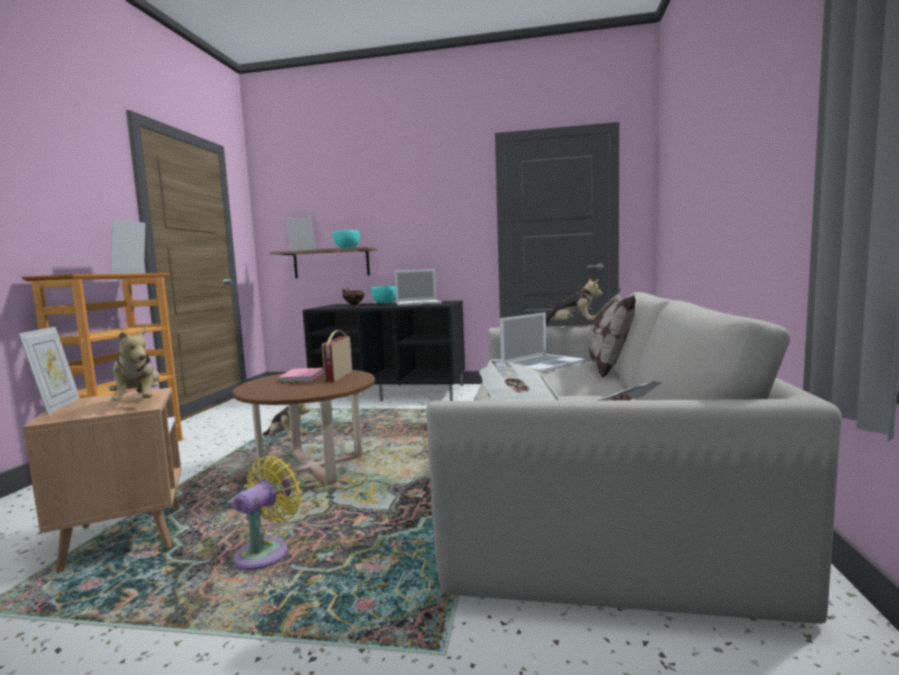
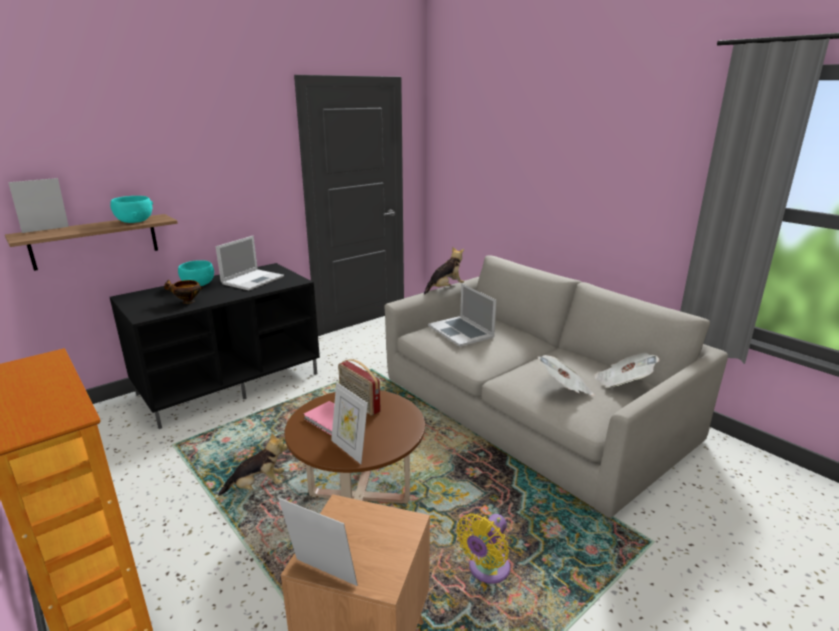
camera: 50 degrees left, 15 degrees up
plush toy [108,327,160,401] -> none
picture frame [111,219,145,274] -> picture frame moved to [331,382,368,464]
yellow fan [233,456,302,570] -> yellow fan turned 120 degrees counterclockwise [456,513,510,584]
laptop [500,312,585,373] -> laptop turned 150 degrees clockwise [428,283,496,347]
pillow [588,288,636,378] -> none

